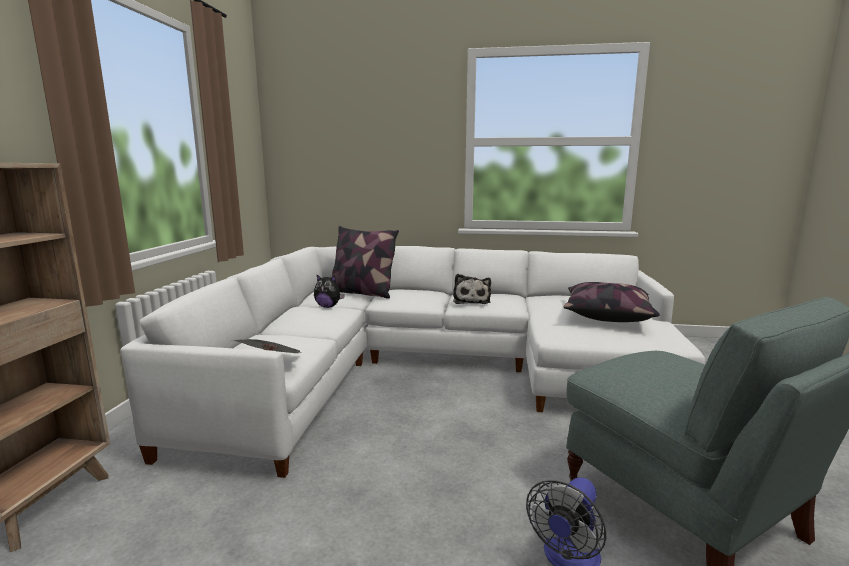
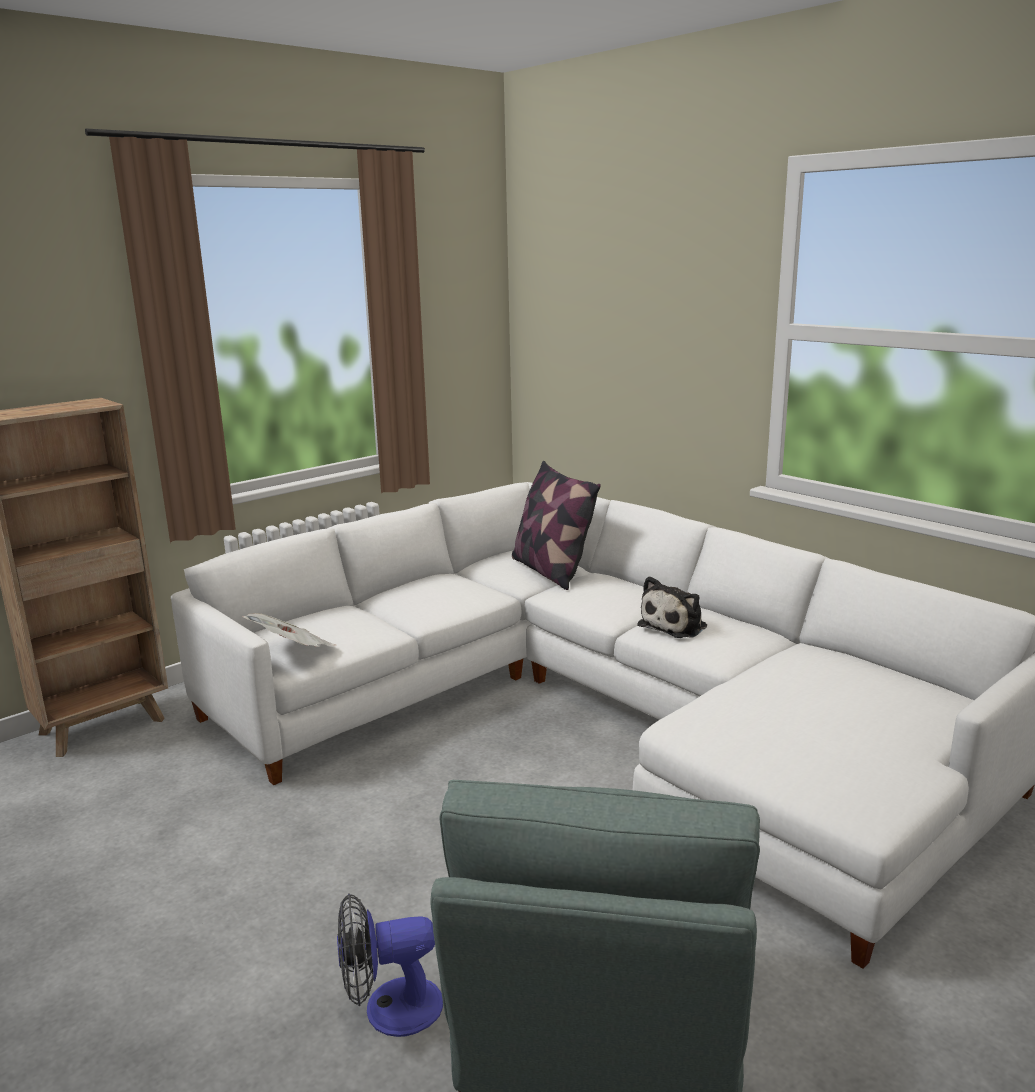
camera: 40 degrees right, 5 degrees up
plush toy [314,274,345,308] -> none
pillow [563,282,660,322] -> none

